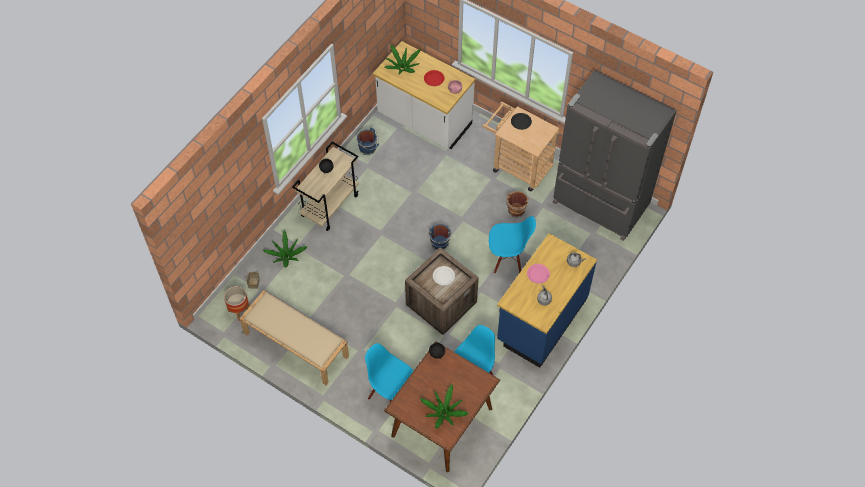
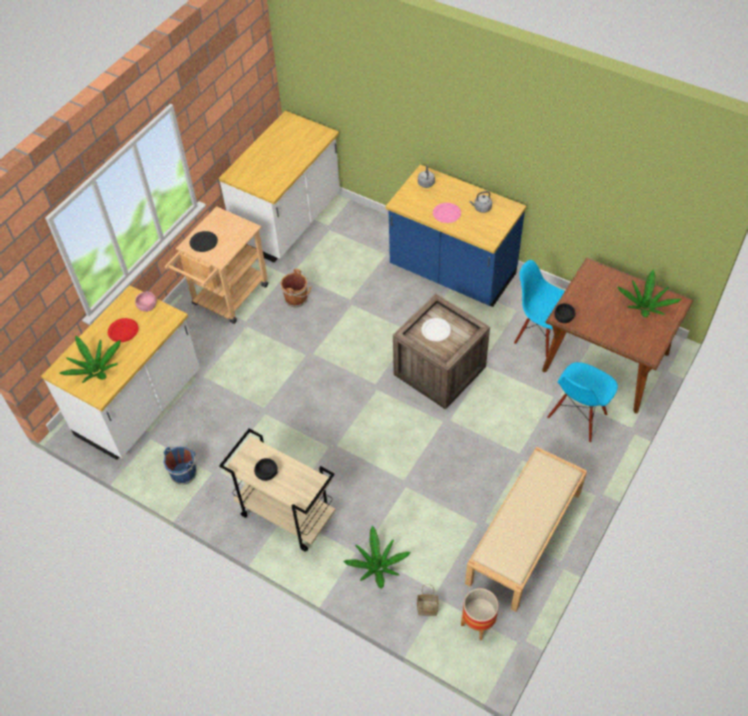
camera: 90 degrees left, 5 degrees down
blue bucket [428,224,452,250] -> none
blue chair [489,216,536,273] -> none
grey fridge [553,70,677,241] -> white counter [219,111,340,262]

